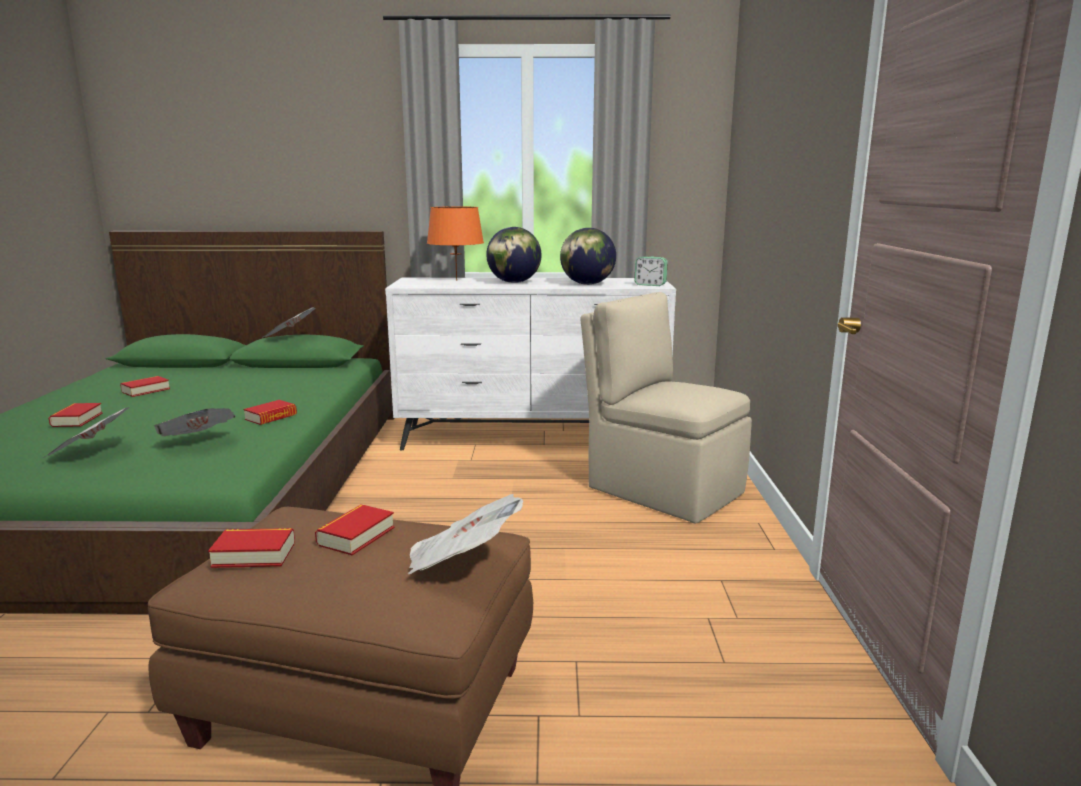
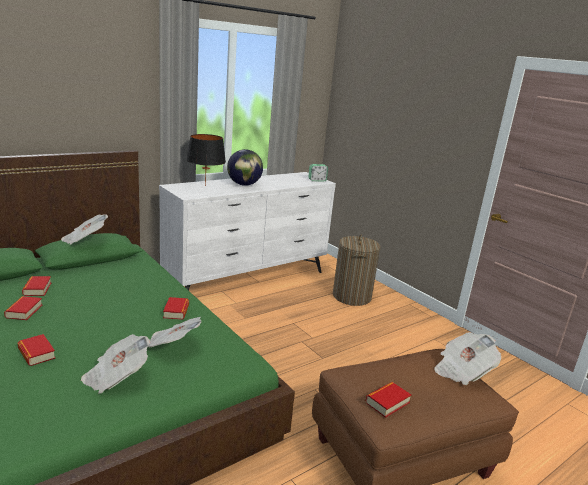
camera: 40 degrees left, 5 degrees up
book [315,504,395,556] -> book moved to [22,276,51,296]
orange table lamp [427,206,484,281] -> black table lamp [186,134,226,186]
globe [560,228,616,285] -> none
beige chair [580,292,752,523] -> laundry basket [333,234,381,306]

